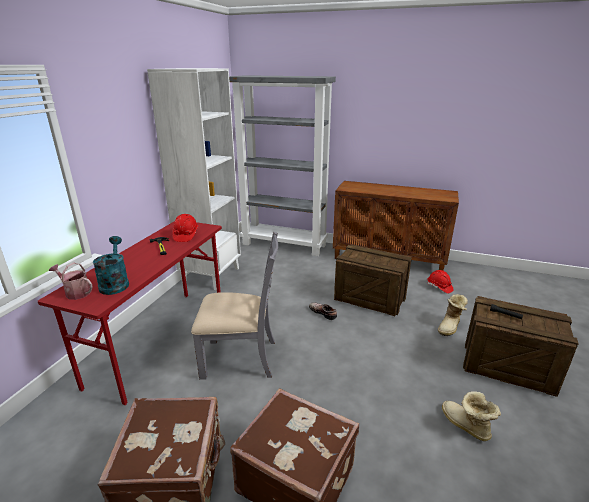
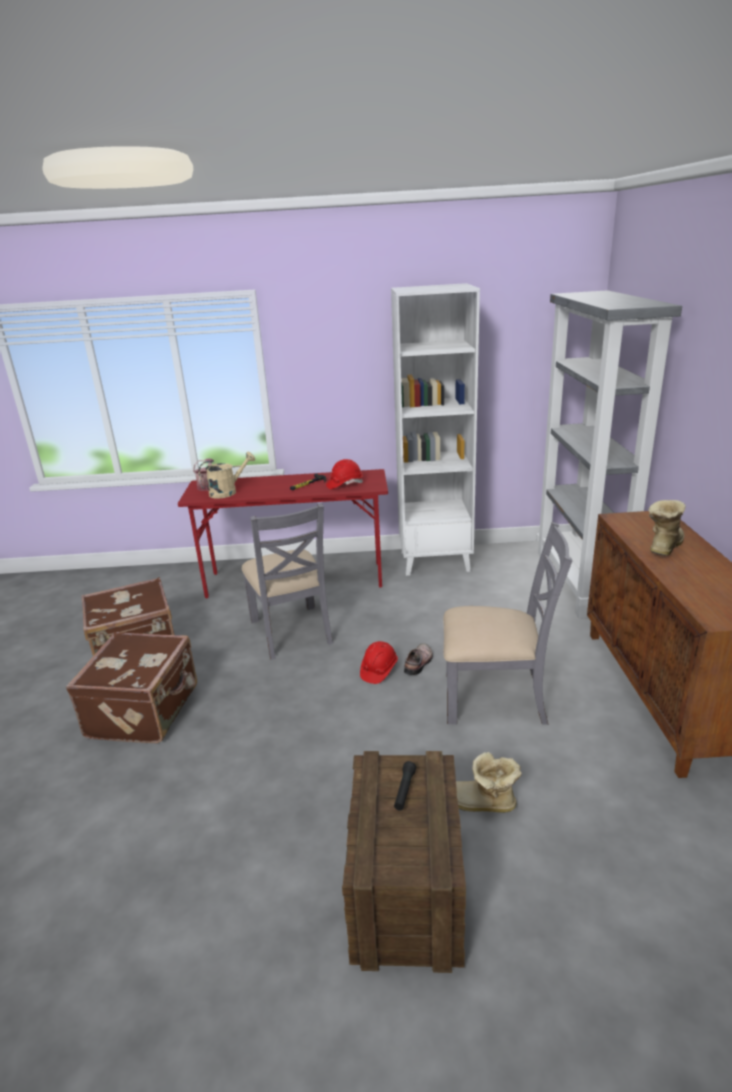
camera: 70 degrees right, 0 degrees up
turquoise watering can [93,236,129,295] -> beige watering can [198,452,255,499]
crate [334,244,412,316] -> grey chair [443,522,572,725]
red hard hat [427,270,454,293] -> red hard hat moved to [360,641,398,684]
boot [442,391,501,441] -> boot moved to [648,500,686,556]

